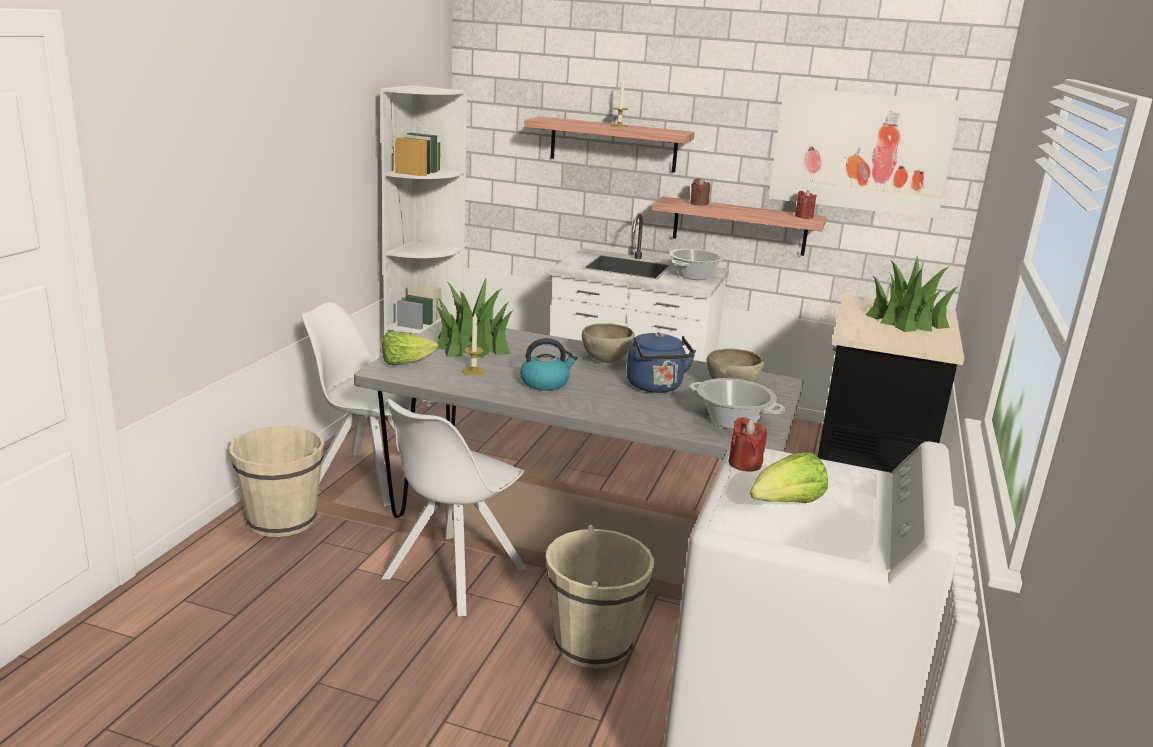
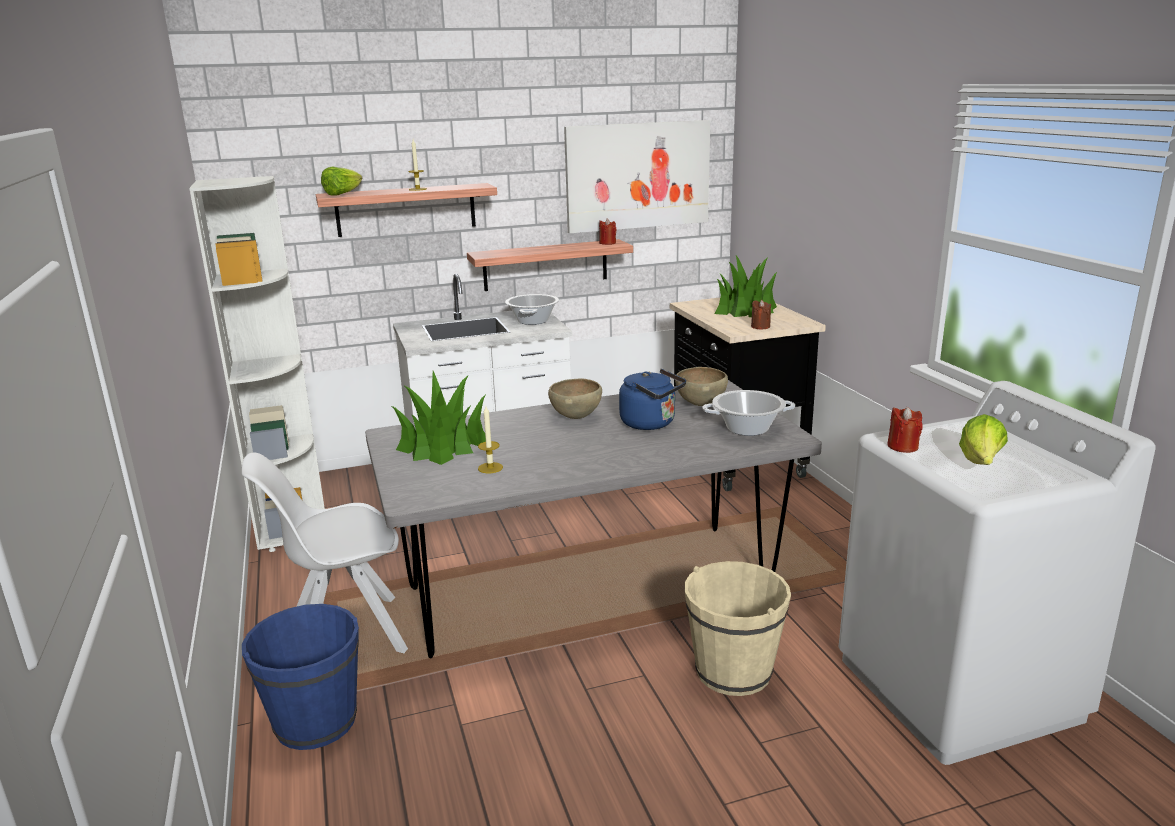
camera: 35 degrees left, 0 degrees up
beige bucket [230,426,324,537] -> blue bucket [242,604,359,750]
white chair [381,399,527,616] -> none
lettuce [382,331,439,366] -> lettuce moved to [321,167,363,196]
kettle [520,338,578,391] -> none
brown candle [690,178,711,206] -> brown candle moved to [751,300,771,330]

